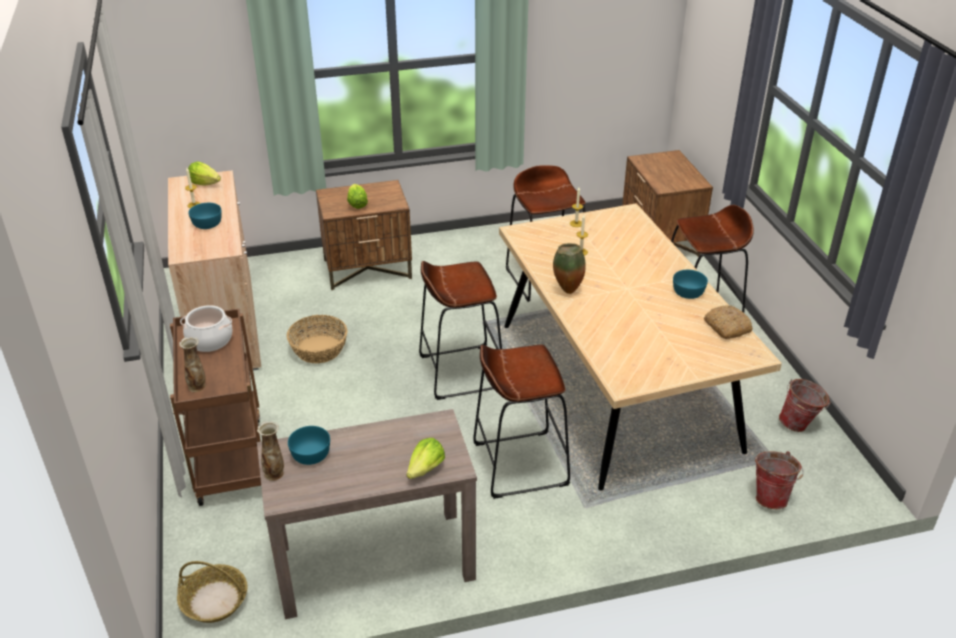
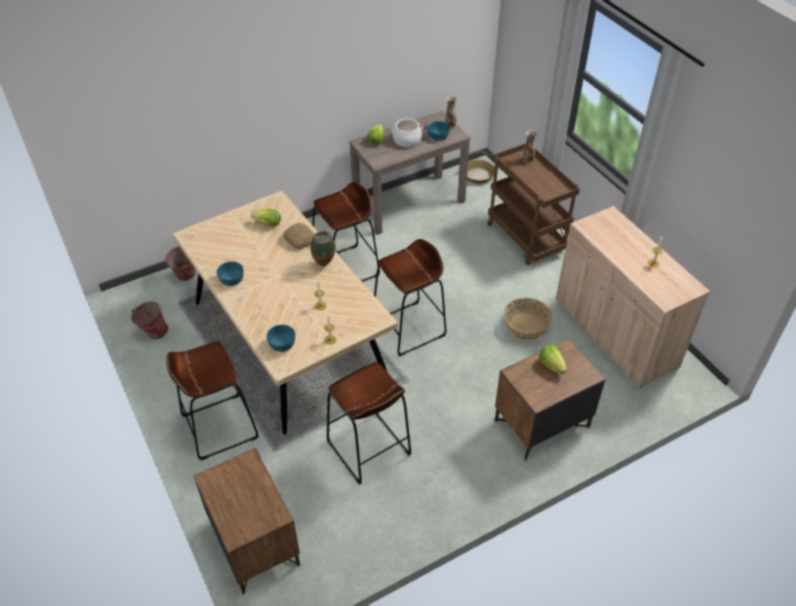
camera: 165 degrees right, 10 degrees up
cooking pot [180,305,233,352] -> cooking pot moved to [392,118,423,147]
lettuce [188,161,221,185] -> lettuce moved to [251,209,281,227]
turquoise bowl [188,203,222,229] -> turquoise bowl moved to [266,325,295,352]
bread [704,305,753,339] -> bread moved to [283,223,315,250]

